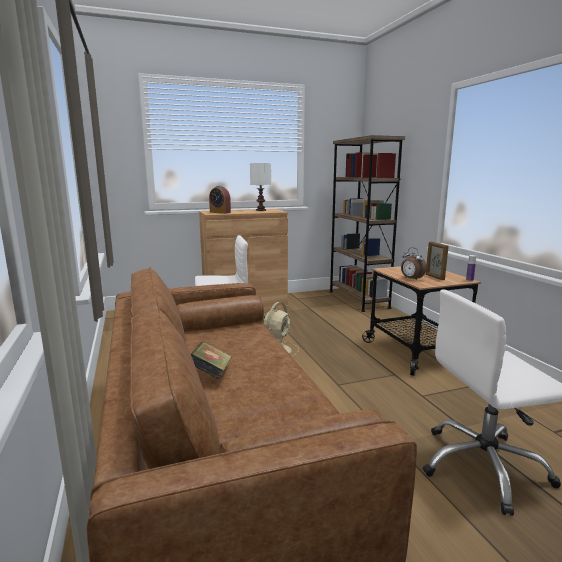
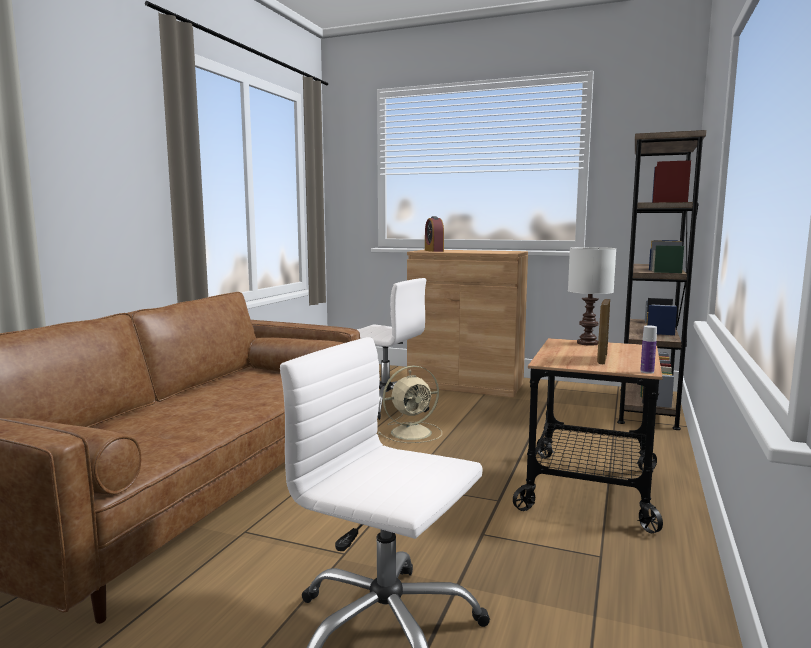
camera: 40 degrees right, 5 degrees down
book [191,341,232,379] -> none
white table lamp [250,163,271,211] -> white table lamp moved to [568,247,616,346]
alarm clock [401,248,427,281] -> none

